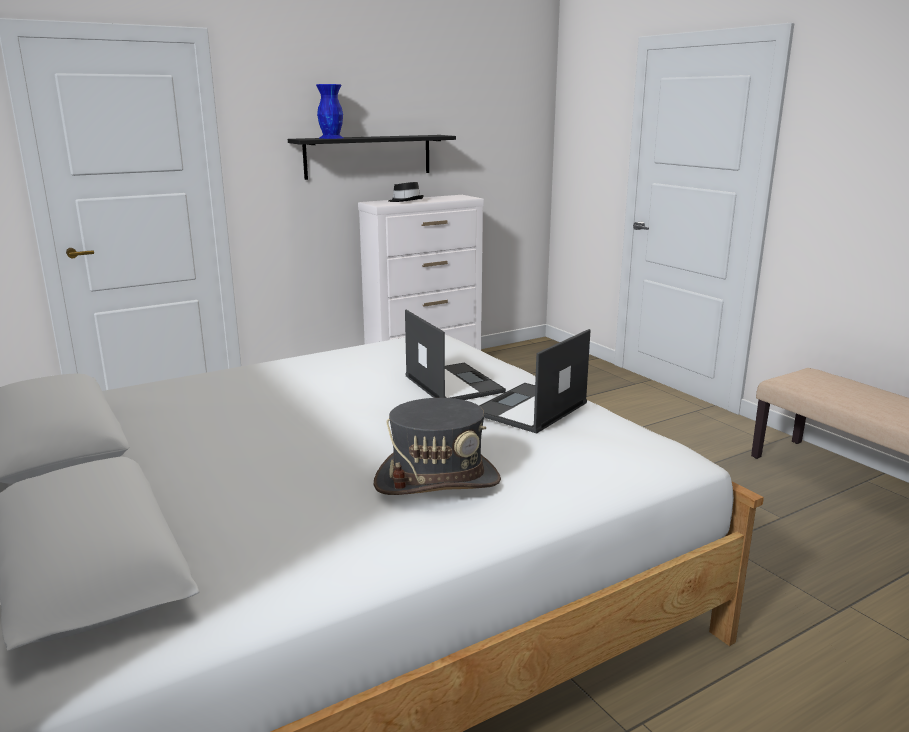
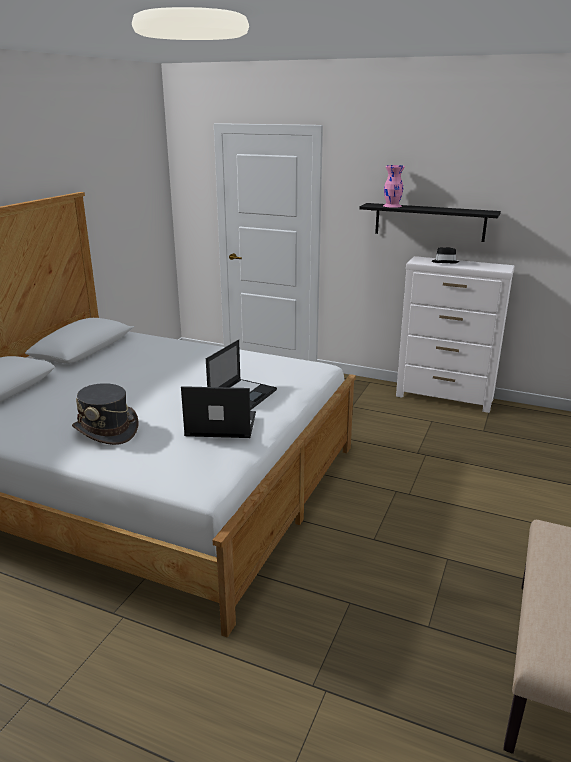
camera: 55 degrees right, 5 degrees up
blue vase [316,84,343,139] -> pink vase [383,165,405,208]

